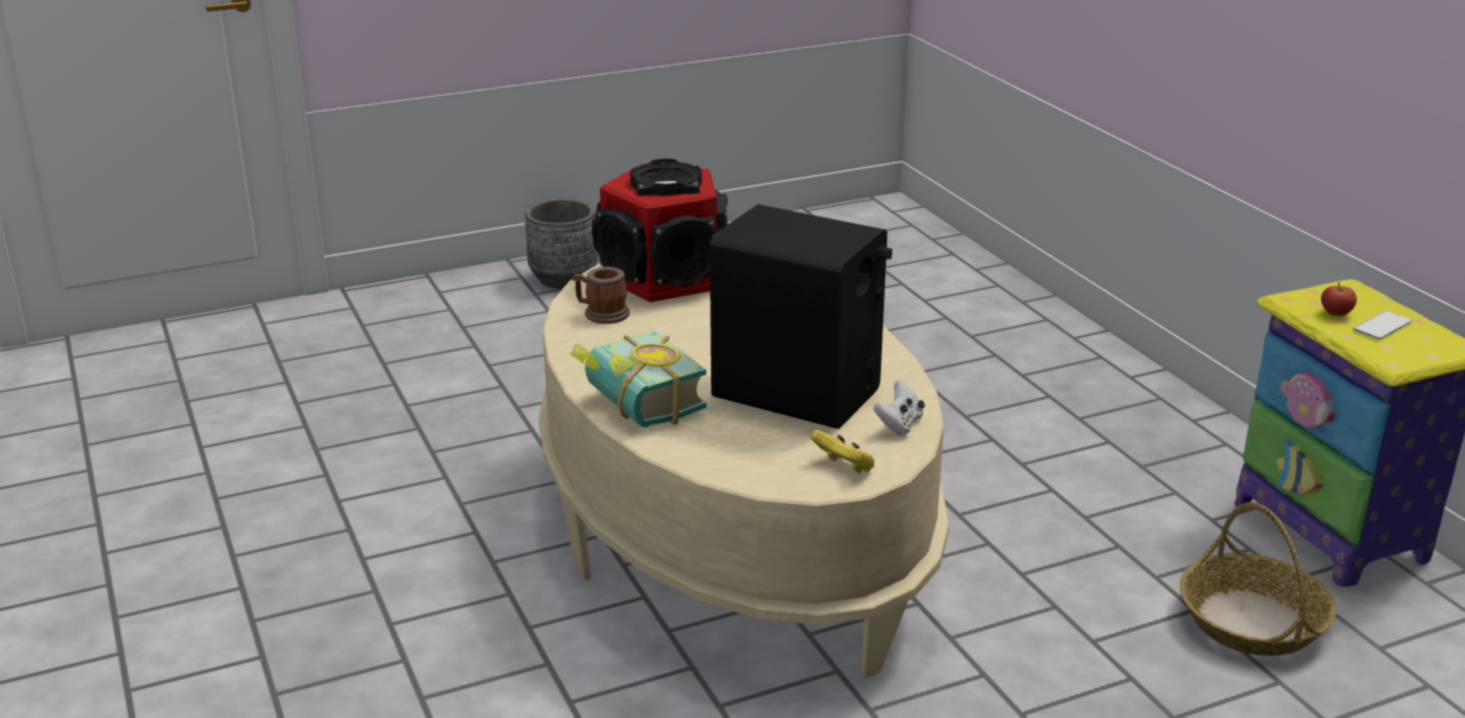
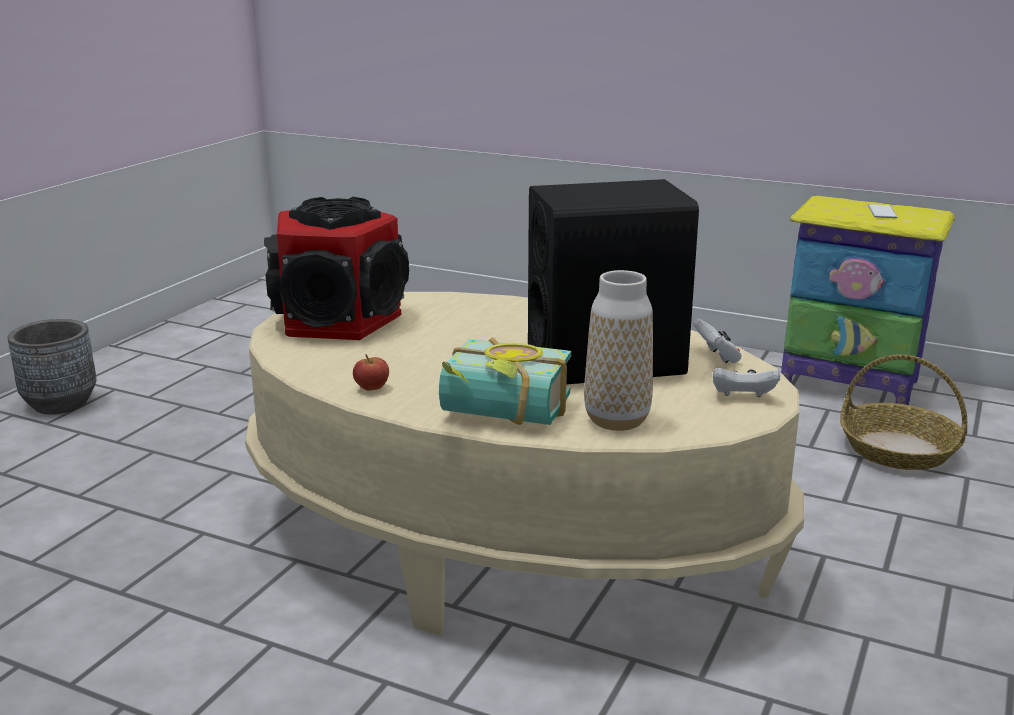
camera: 40 degrees left, 5 degrees down
mug [573,267,630,324] -> none
yellow game controller [811,430,875,473] -> white game controller [713,368,780,397]
apple [1321,282,1357,316] -> apple moved to [353,354,389,391]
none -> vase [584,270,653,431]

